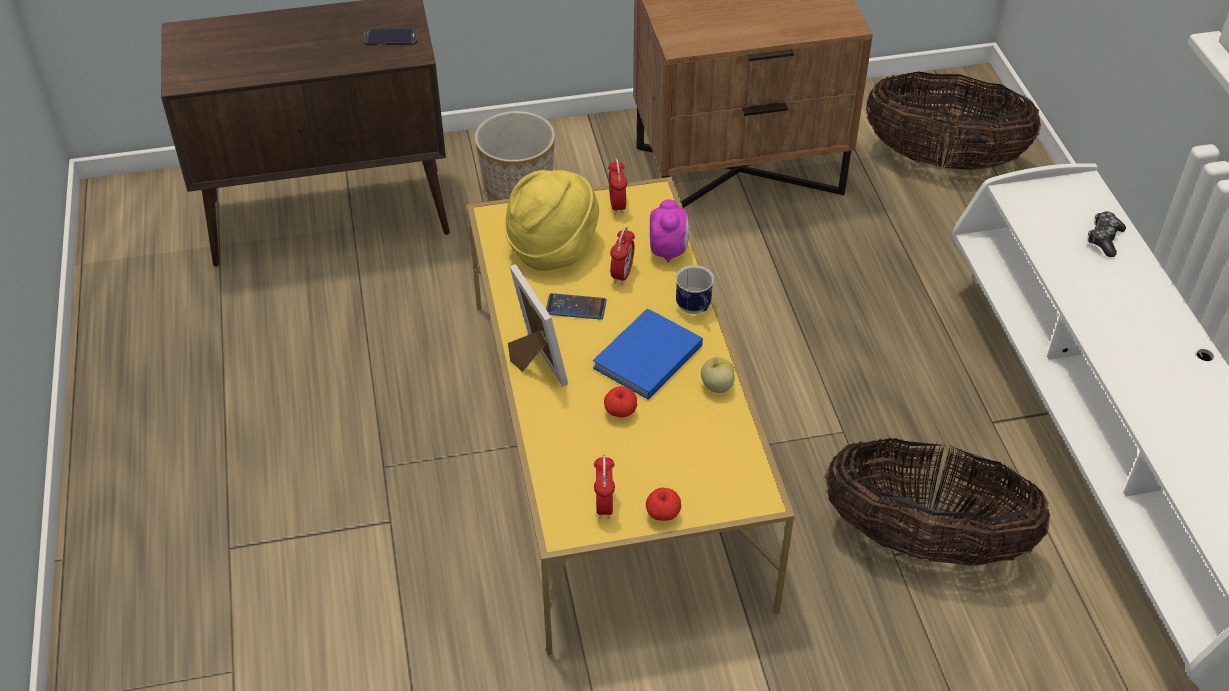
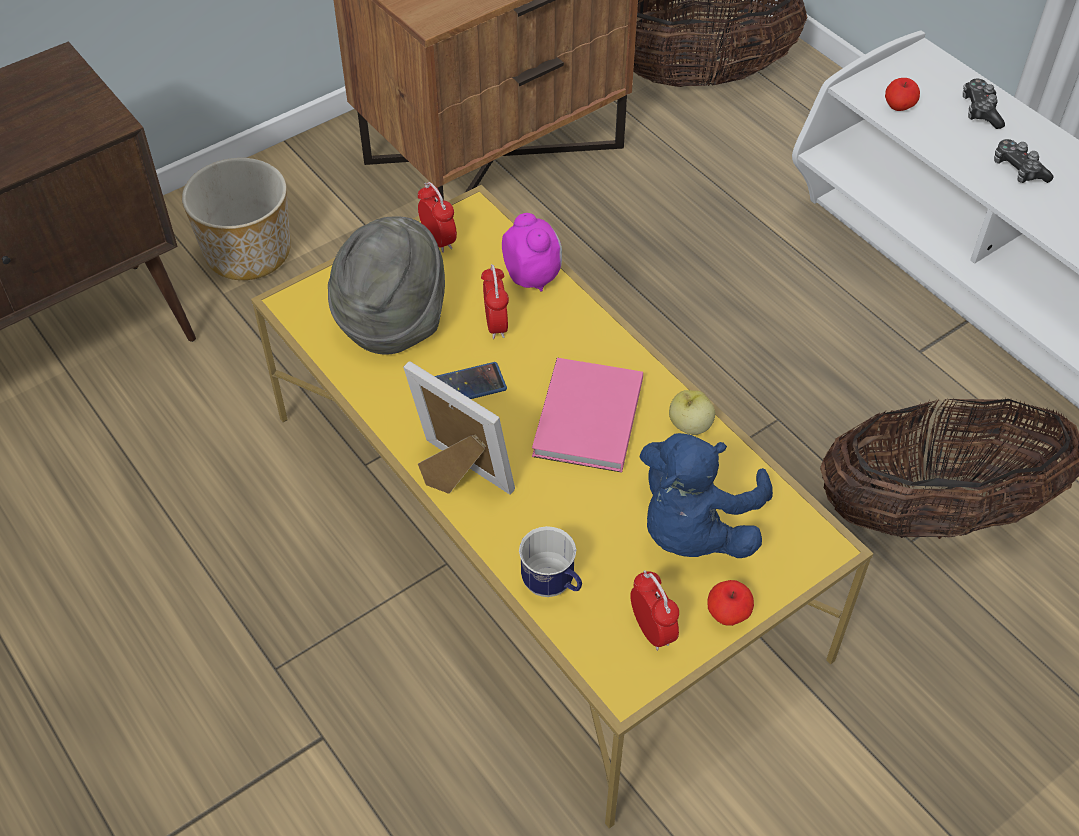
camera: 25 degrees left, 5 degrees up
phone [364,28,418,45] -> none
yellow hat [505,170,599,271] -> grey hat [328,216,445,355]
blue book [593,308,703,400] -> pink book [532,358,643,473]
apple [604,386,637,417] -> apple moved to [885,78,920,111]
mug [676,265,714,314] -> mug moved to [519,526,582,597]
none -> blue plush toy [640,433,773,558]
none -> game controller [994,139,1053,183]

